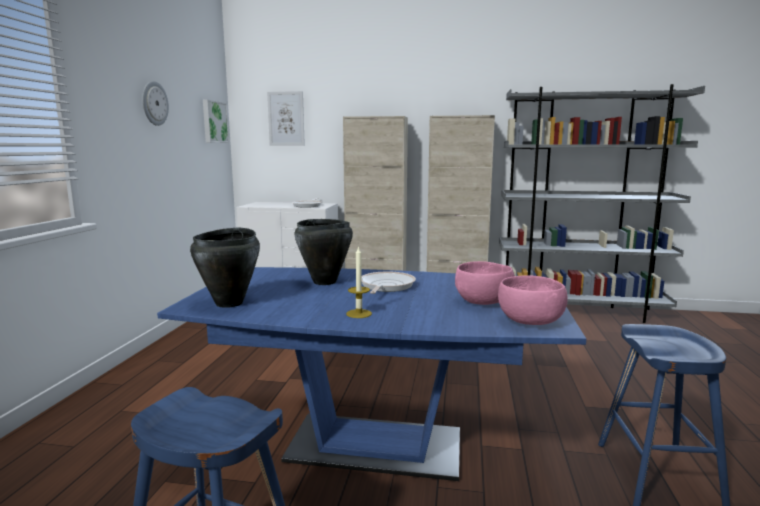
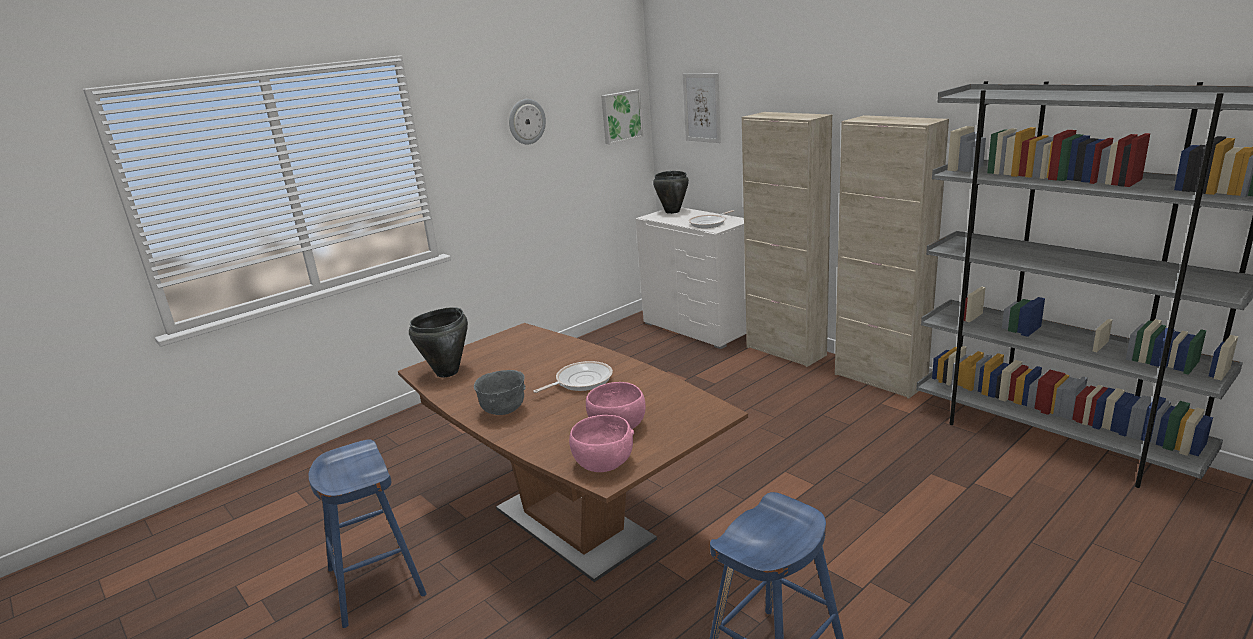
camera: 40 degrees right, 10 degrees up
blue dining table [157,267,586,481] -> brown dining table [398,323,748,582]
black cooking pot [295,219,353,285] -> black cooking pot moved to [653,171,689,214]
candle [346,246,372,318] -> grey bowl [474,370,526,415]

